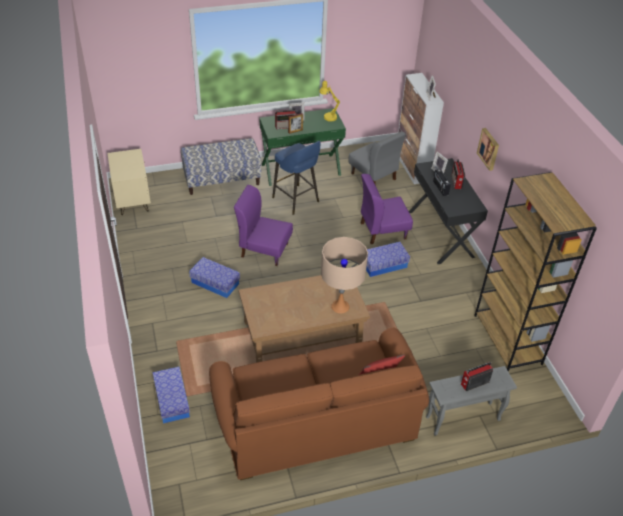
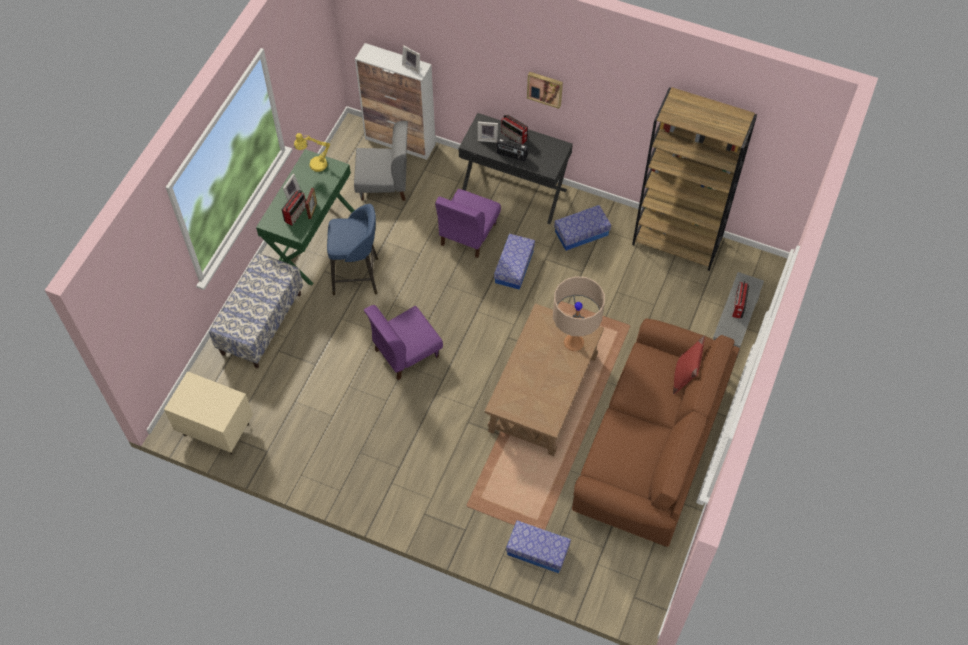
camera: 50 degrees left, 15 degrees up
storage box [189,257,240,298] -> storage box moved to [554,205,611,251]

